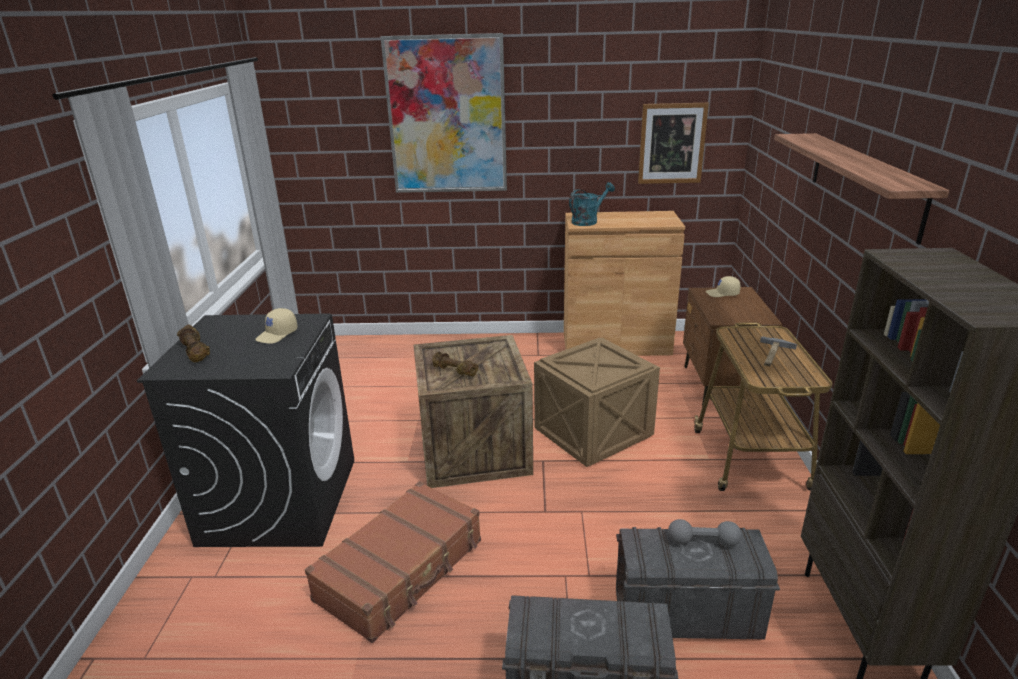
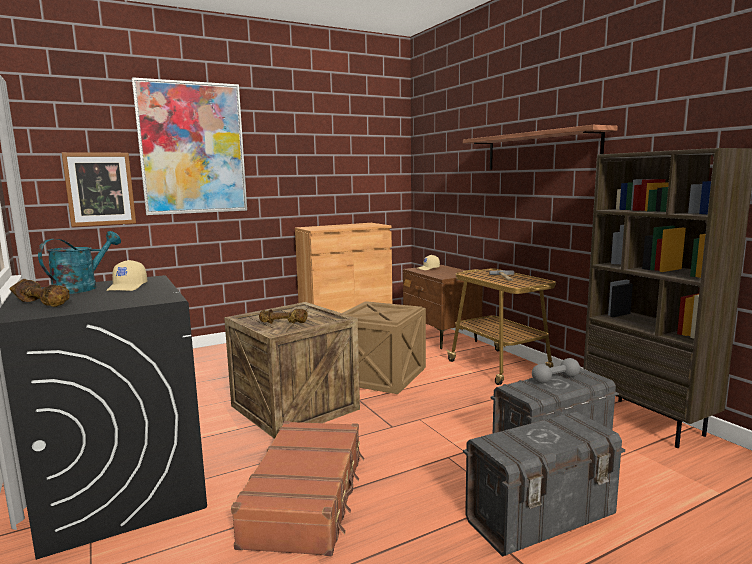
camera: 30 degrees left, 15 degrees down
turquoise watering can [569,182,615,226] -> turquoise watering can moved to [38,231,121,294]
picture [638,103,709,184] -> picture moved to [62,152,136,227]

